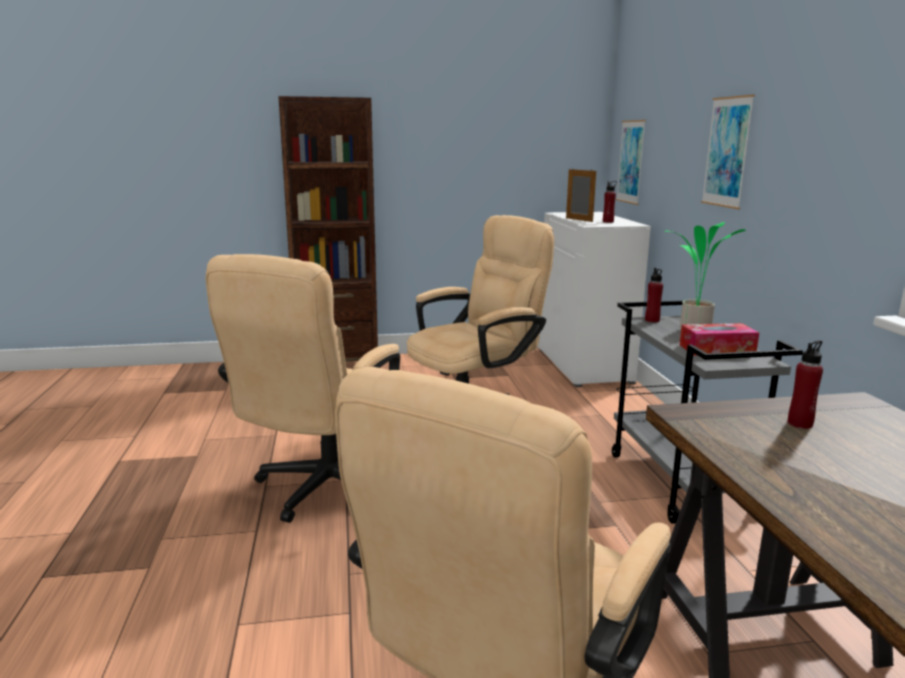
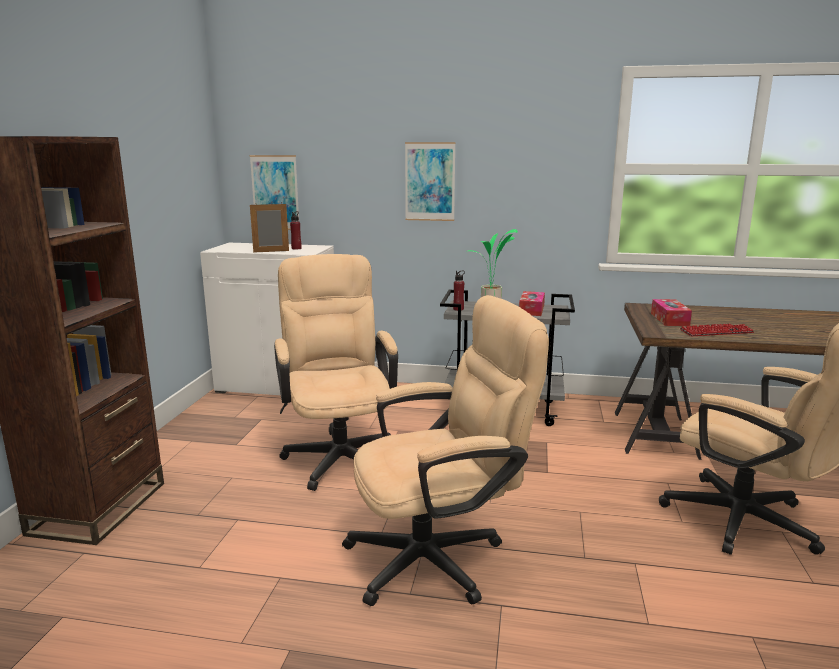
camera: 70 degrees left, 0 degrees up
beige office chair [205,254,400,523] -> beige office chair turned 60 degrees counterclockwise [342,295,549,606]
red bottle [788,340,823,429] -> tissue box [651,299,692,326]
none -> keyboard [680,324,754,336]

